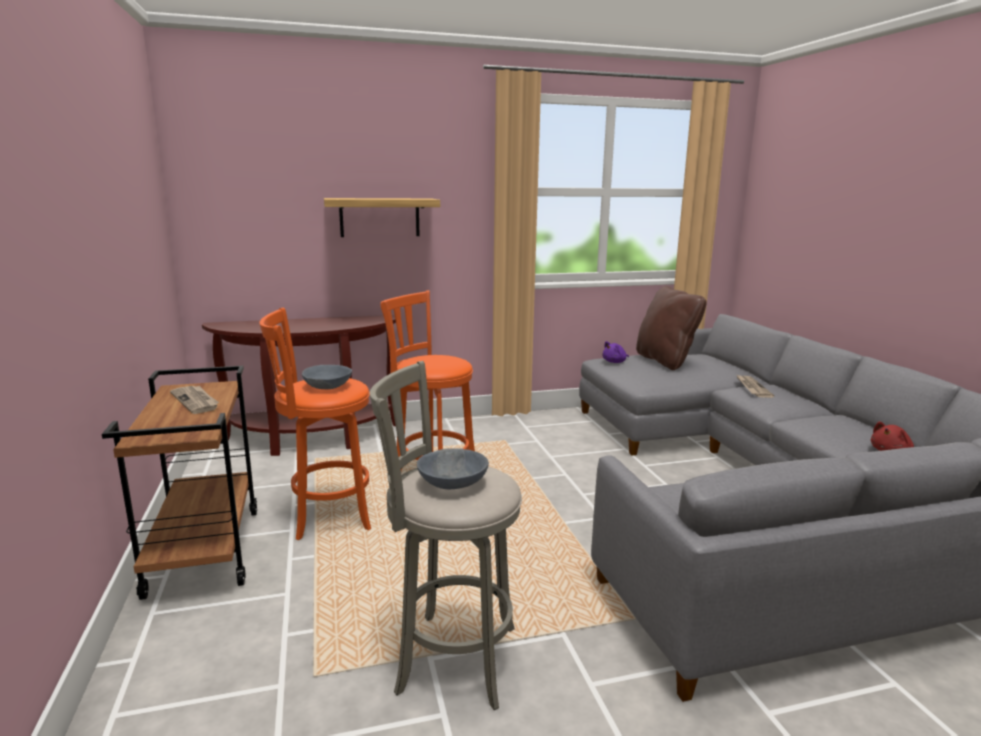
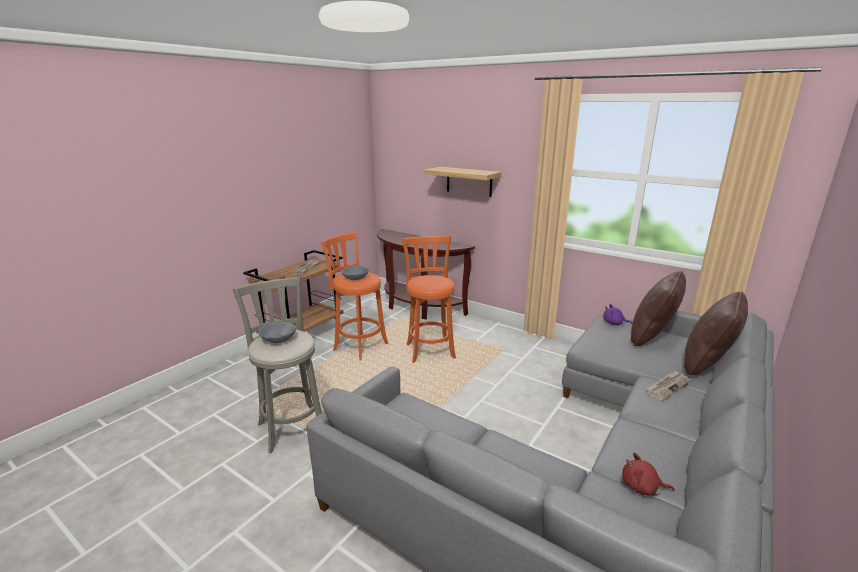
camera: 50 degrees right, 5 degrees up
none -> brown pillow [684,291,748,375]

